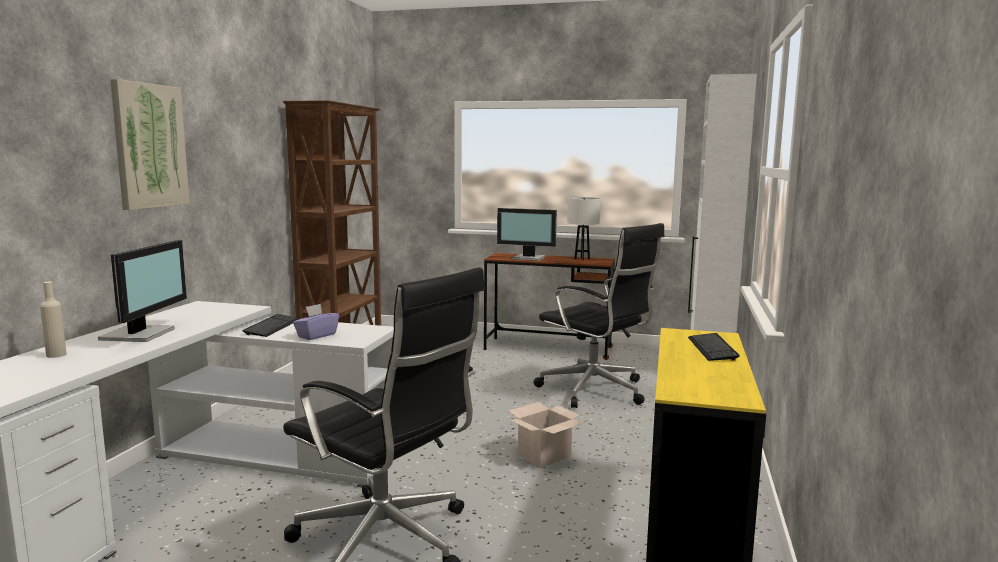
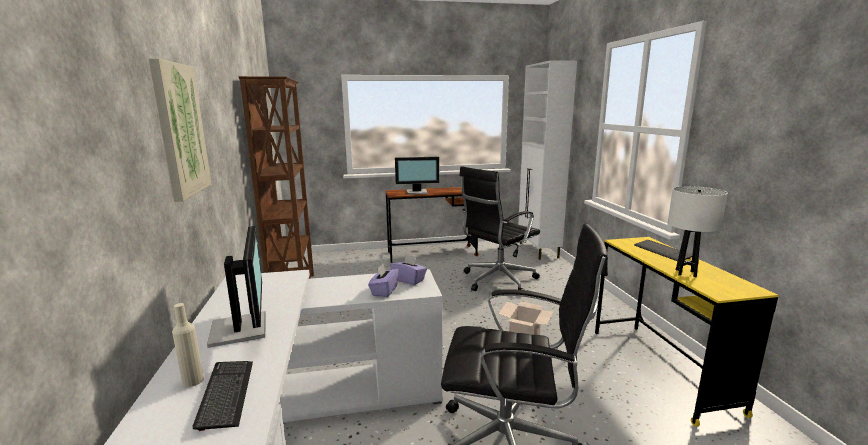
camera: 25 degrees left, 5 degrees up
keyboard [243,314,299,337] -> keyboard moved to [192,361,253,431]
black office chair [534,223,665,408] -> black office chair turned 120 degrees clockwise [459,166,540,291]
white table lamp [567,197,601,260] -> white table lamp moved to [668,186,728,277]
none -> purple tissue box [390,254,427,285]

